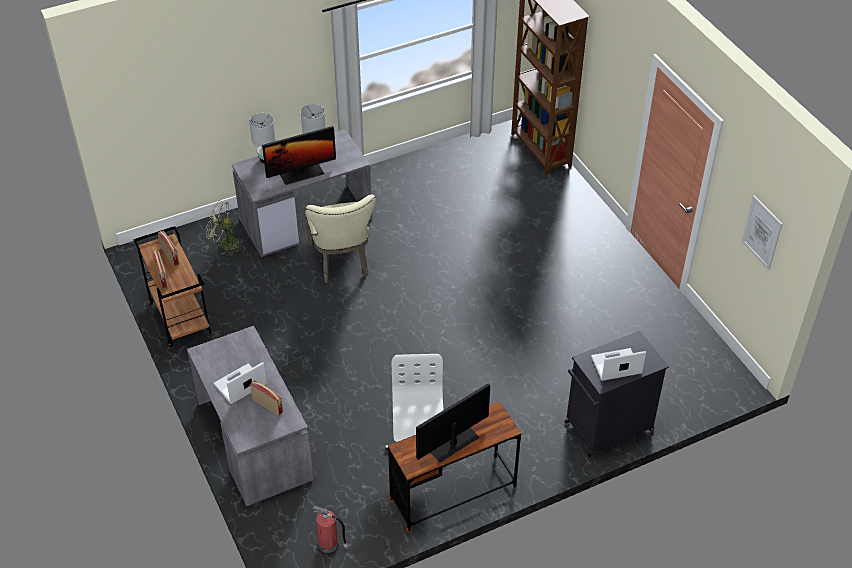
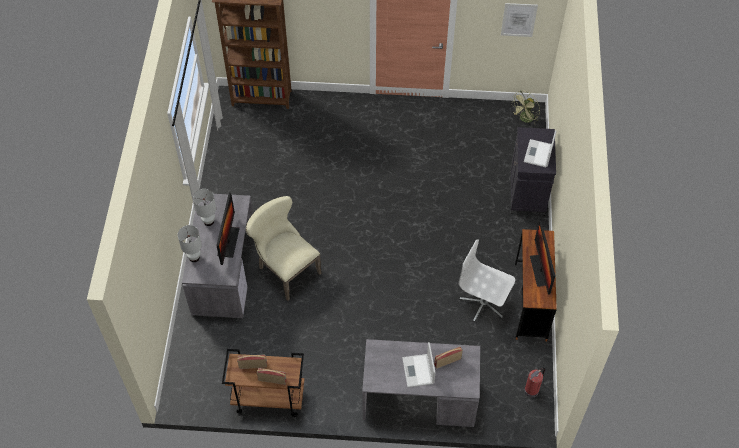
camera: 60 degrees left, 10 degrees up
green fan [206,201,242,255] -> green fan moved to [511,90,540,125]
beige chair [305,194,376,283] -> beige chair turned 150 degrees counterclockwise [246,196,322,301]

